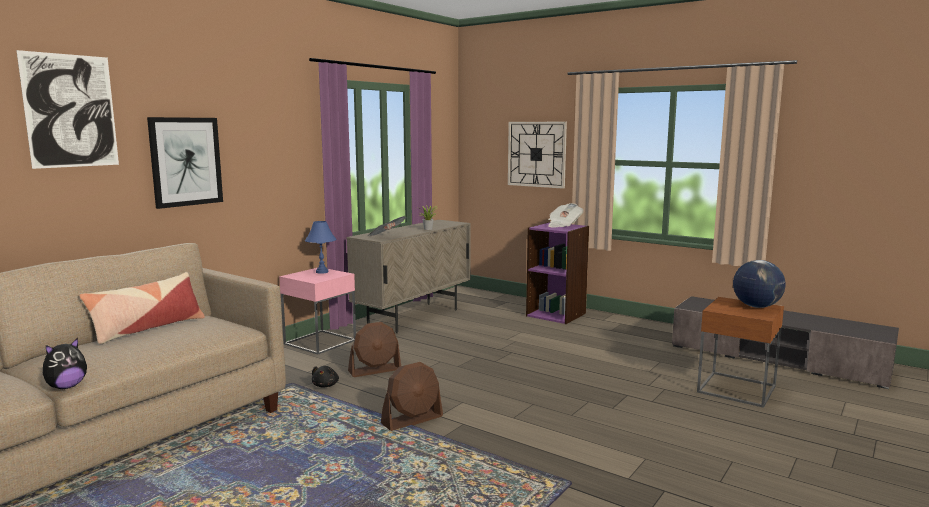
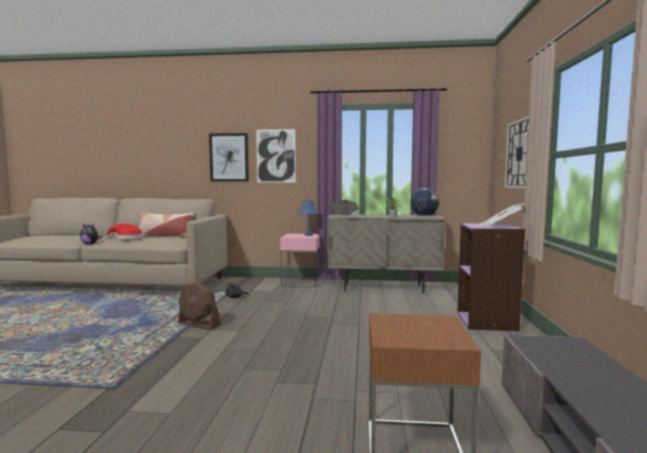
camera: 60 degrees right, 5 degrees down
picture [16,50,119,169] -> picture moved to [256,129,296,182]
brown fan [348,322,401,377] -> none
globe [733,260,786,308] -> globe moved to [410,188,440,216]
none -> red hat [105,223,143,239]

